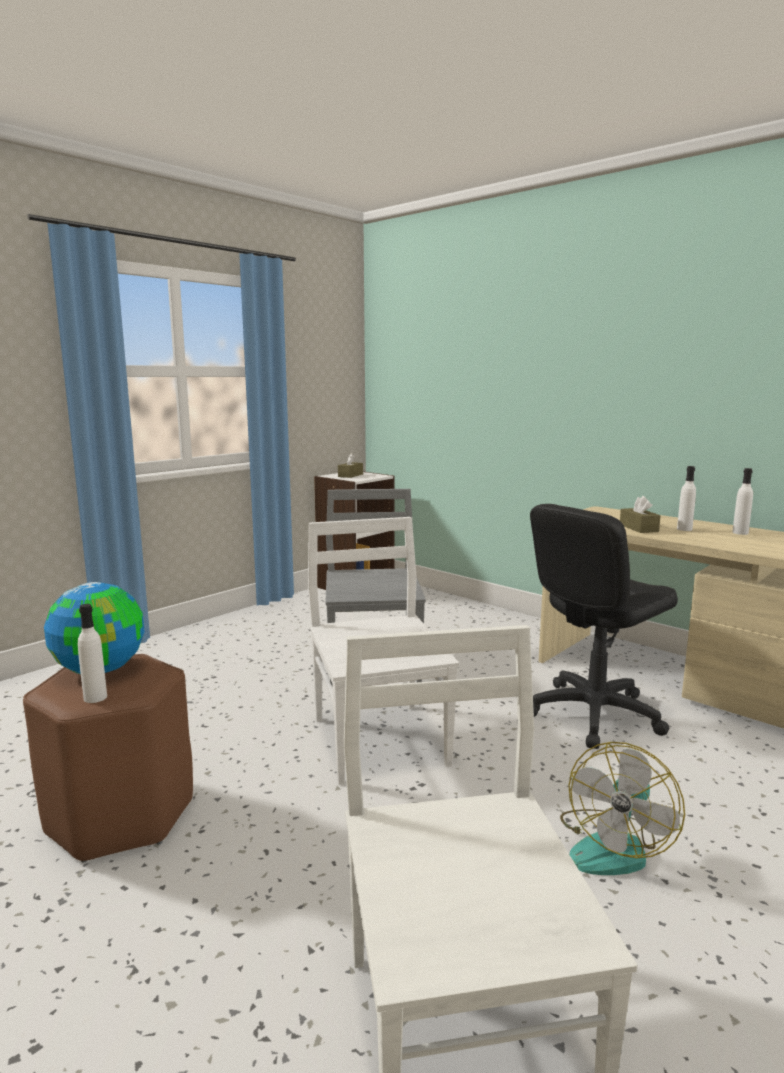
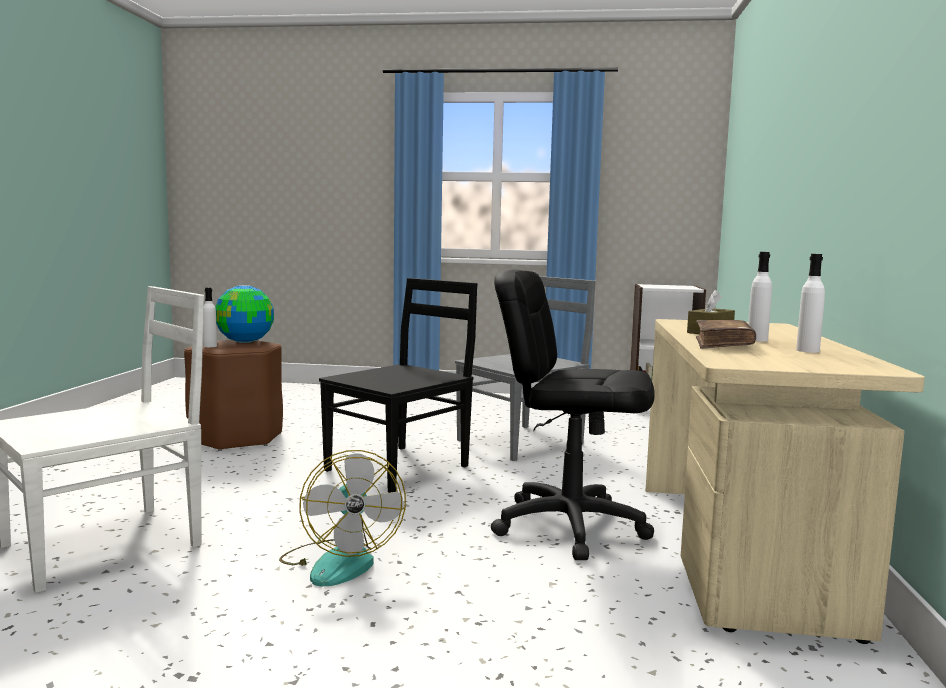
camera: 55 degrees right, 5 degrees down
white chair [308,517,459,785] -> black chair [319,278,478,493]
brown tissue box [338,453,363,478] -> none
fan [560,742,685,875] -> fan turned 105 degrees counterclockwise [279,450,406,586]
none -> brown book [696,320,756,349]

